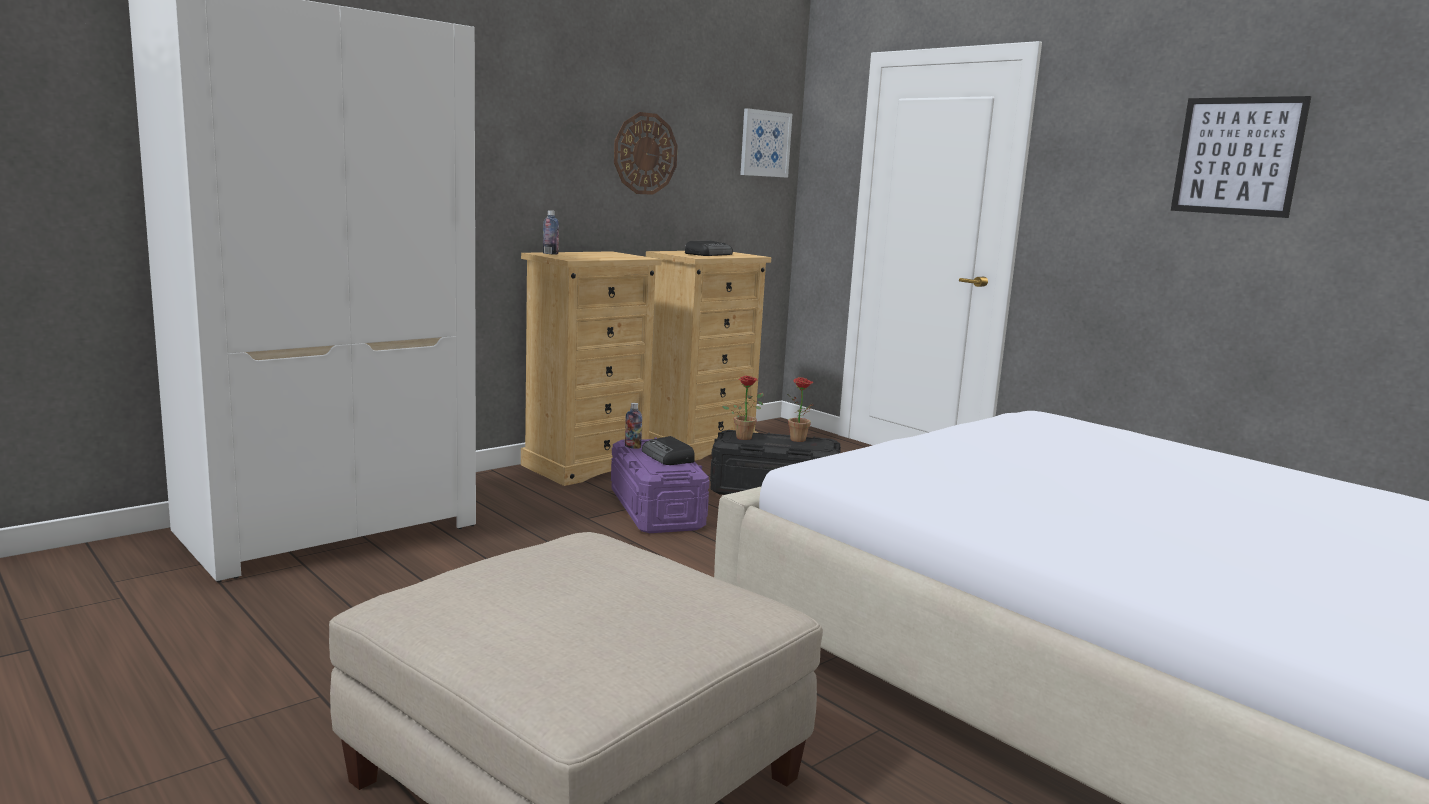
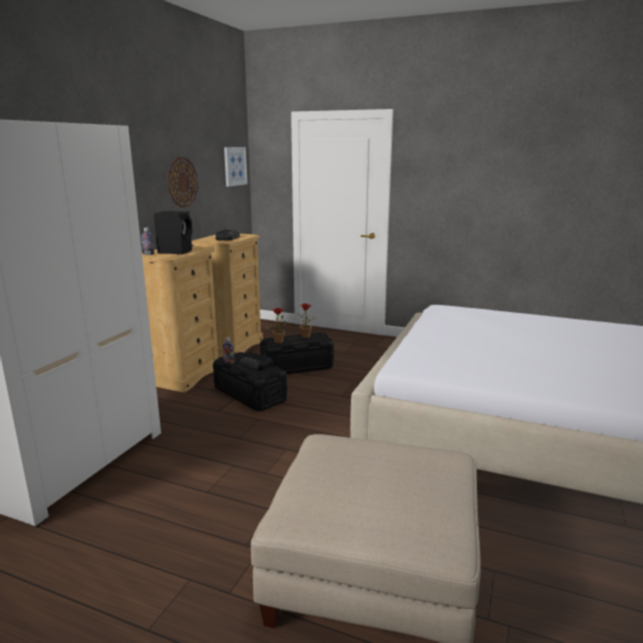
camera: 25 degrees left, 5 degrees up
purple storage box [611,438,710,533] -> black storage box [213,352,287,411]
picture [1171,96,1311,218] -> none
none -> black speaker [154,211,192,254]

